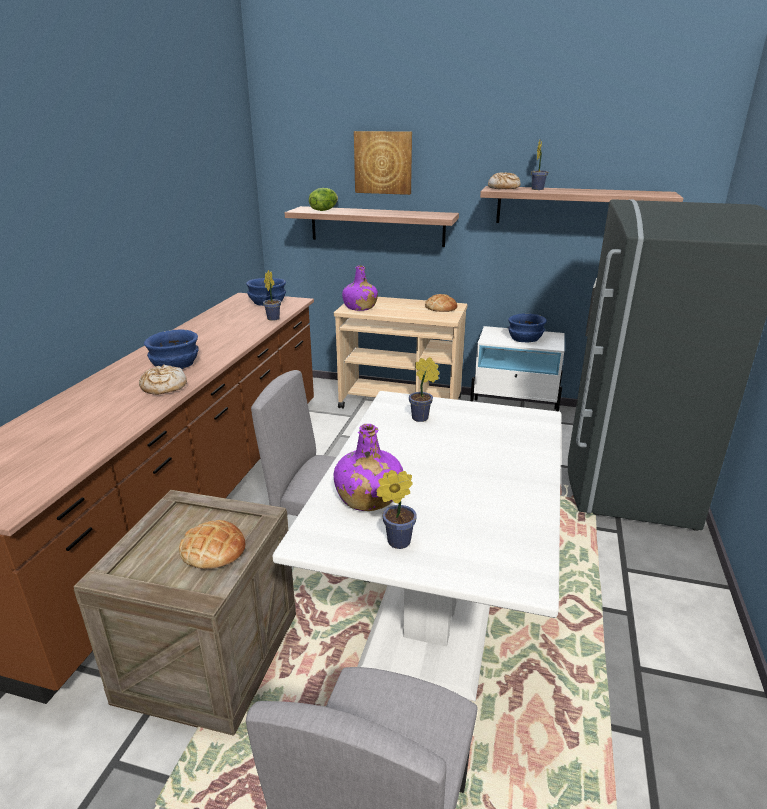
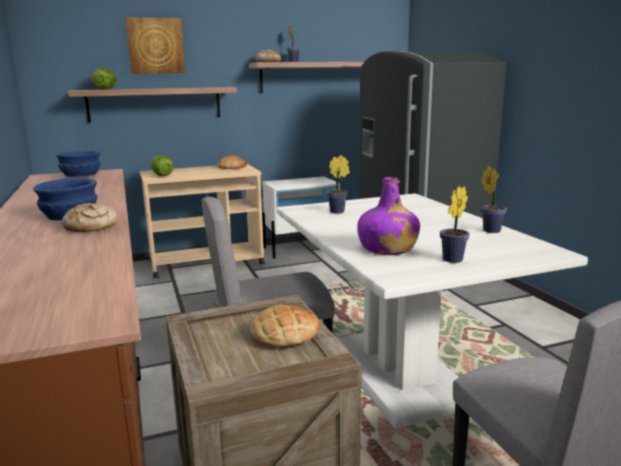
camera: 35 degrees left, 10 degrees down
potted plant [263,270,281,321] -> potted plant moved to [481,165,507,233]
purple bottle [342,265,378,311] -> lettuce [151,155,174,176]
blue bowl [508,313,547,342] -> none

